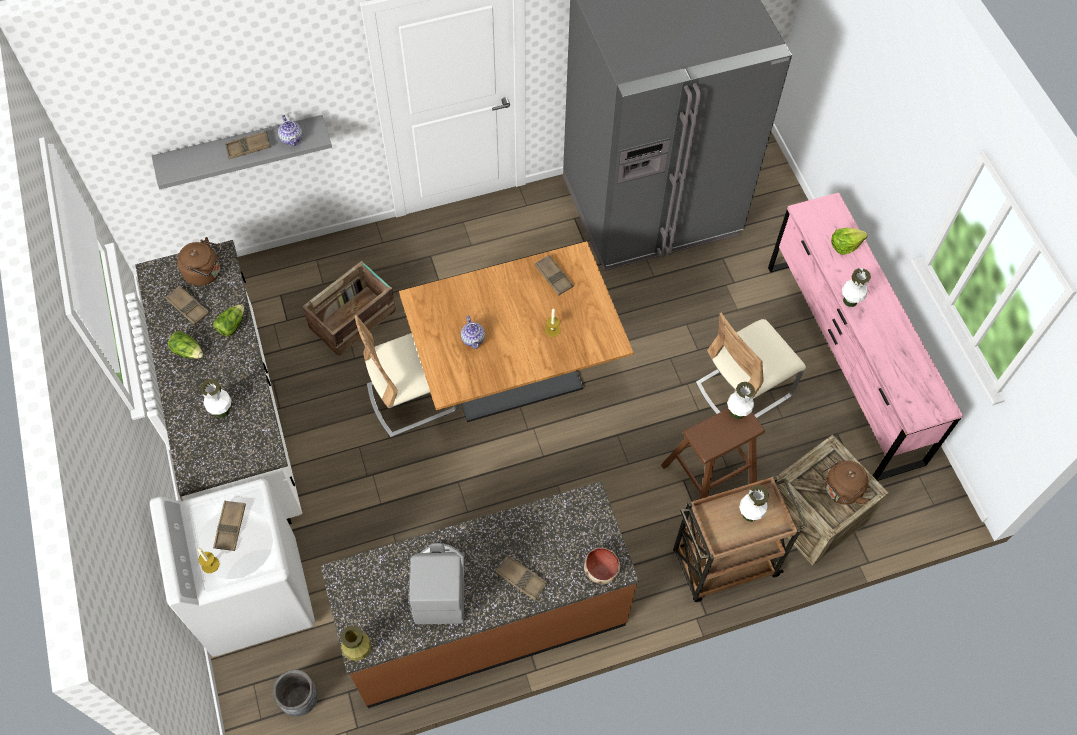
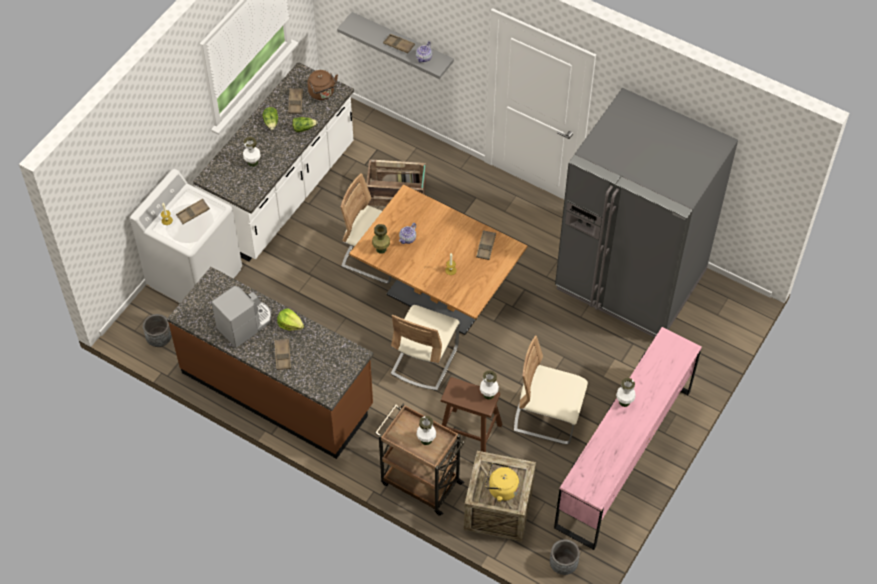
camera: 50 degrees right, 5 degrees down
green vase [341,625,372,661] -> green vase moved to [372,224,390,253]
bowl [584,548,620,584] -> none
brown kettle [822,461,869,505] -> yellow kettle [485,463,519,502]
lettuce [831,228,868,255] -> lettuce moved to [277,309,304,331]
none -> beige chair [391,305,460,391]
none -> grey planter [550,539,580,575]

